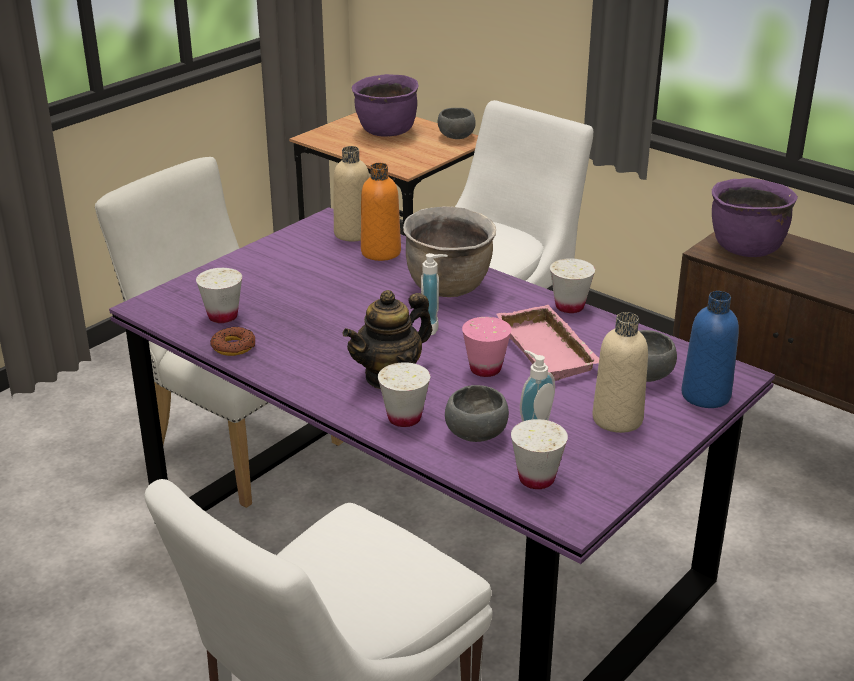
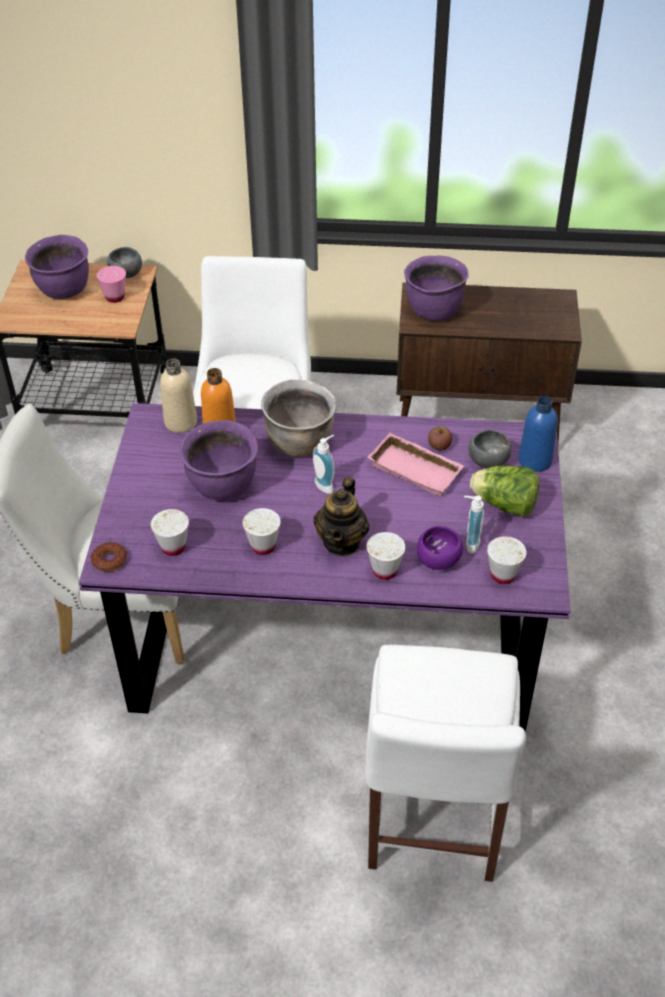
camera: 35 degrees left, 15 degrees up
donut [210,327,255,356] -> donut moved to [91,542,127,571]
grey bowl [445,385,509,442] -> purple bowl [417,526,463,570]
pink cup [462,317,512,377] -> pink cup moved to [96,266,126,303]
white cup [550,258,595,313] -> white cup moved to [242,508,281,555]
beige bottle [592,312,648,433] -> lettuce [470,465,539,517]
none -> purple cooking pot [180,420,258,501]
none -> apple [428,426,452,450]

